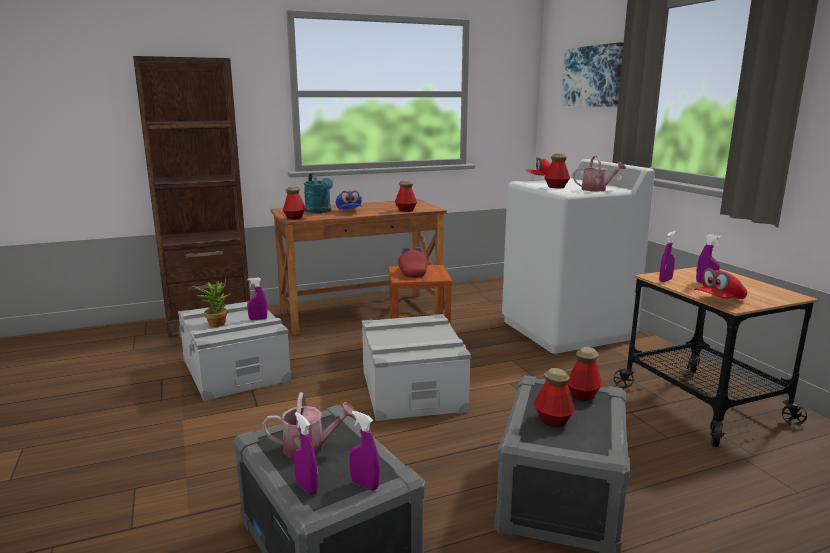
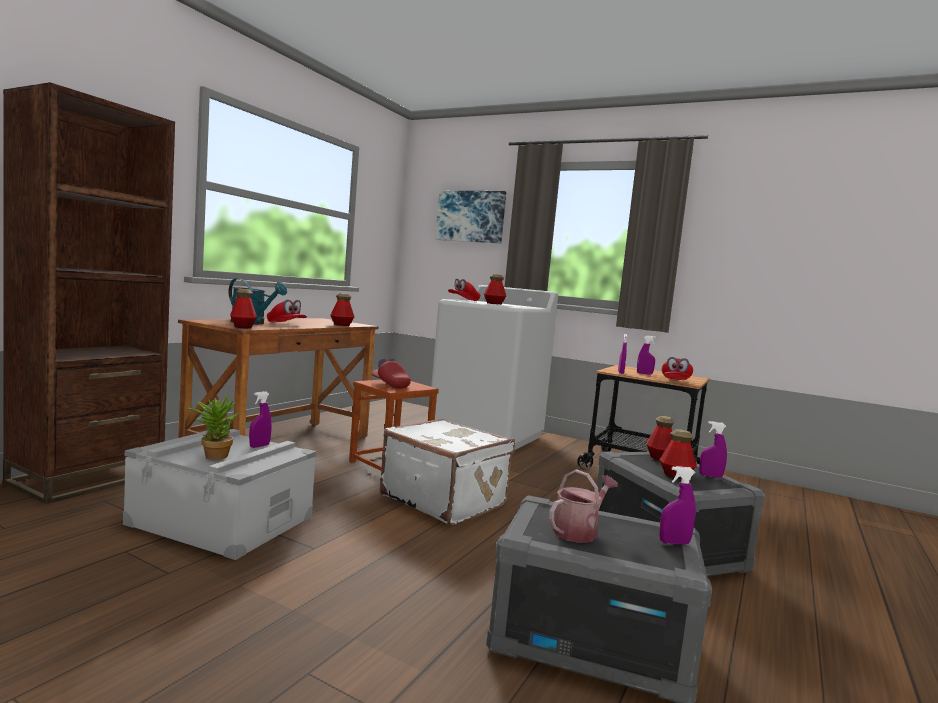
camera: 40 degrees left, 10 degrees down
purple spray bottle [294,412,318,495] -> purple spray bottle moved to [699,421,727,478]
blue cap [336,190,362,209] -> red cap [267,299,307,322]
grey storage box [362,314,471,421] -> white suitcase [380,418,515,525]
watering can [573,155,626,192] -> none

